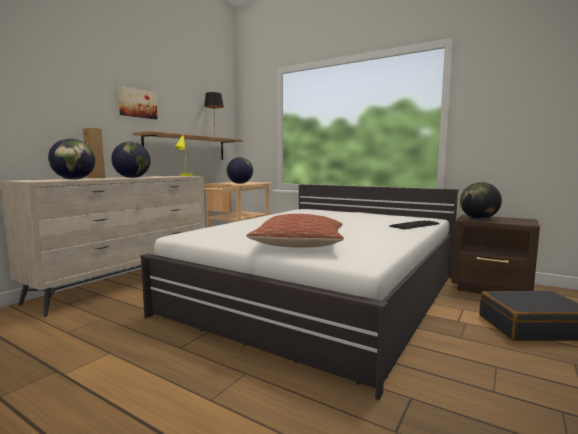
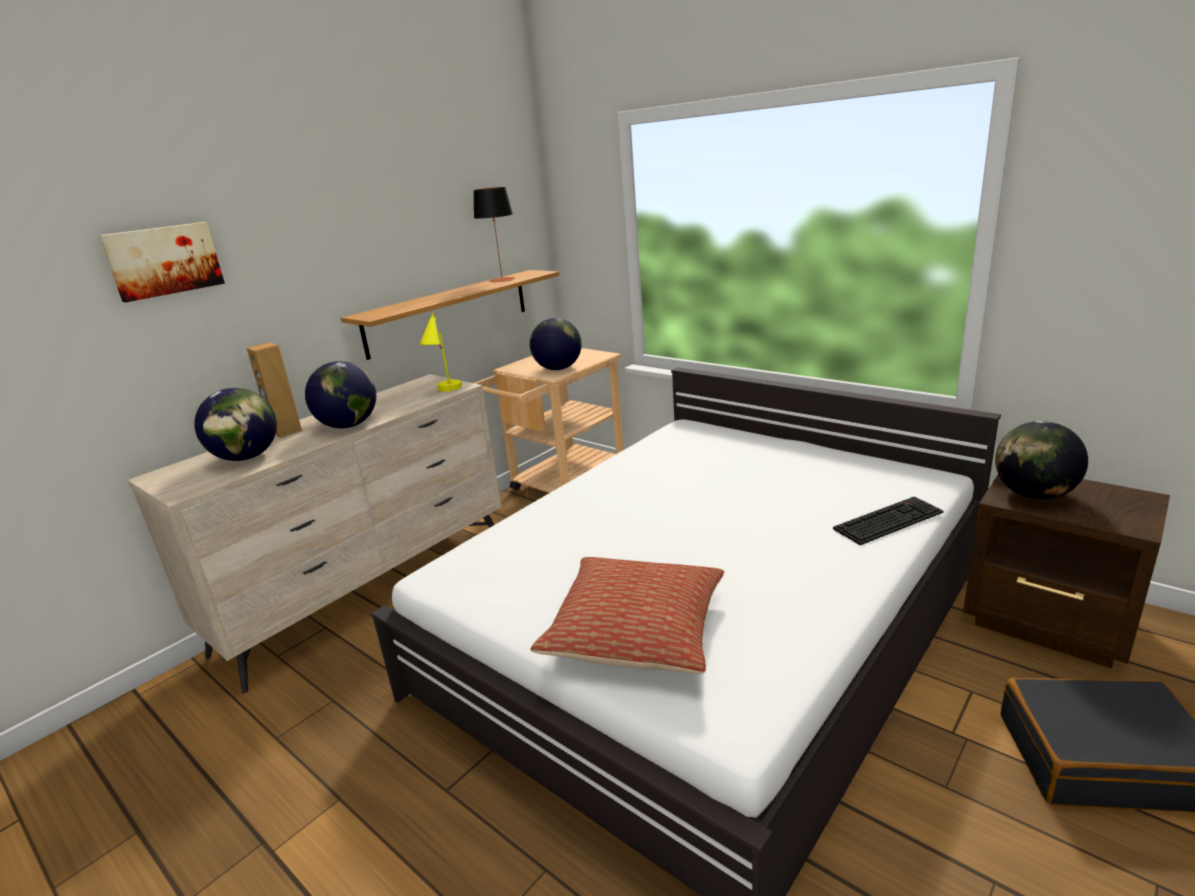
camera: 10 degrees right, 15 degrees up
picture [118,86,158,119] -> picture moved to [99,222,225,302]

